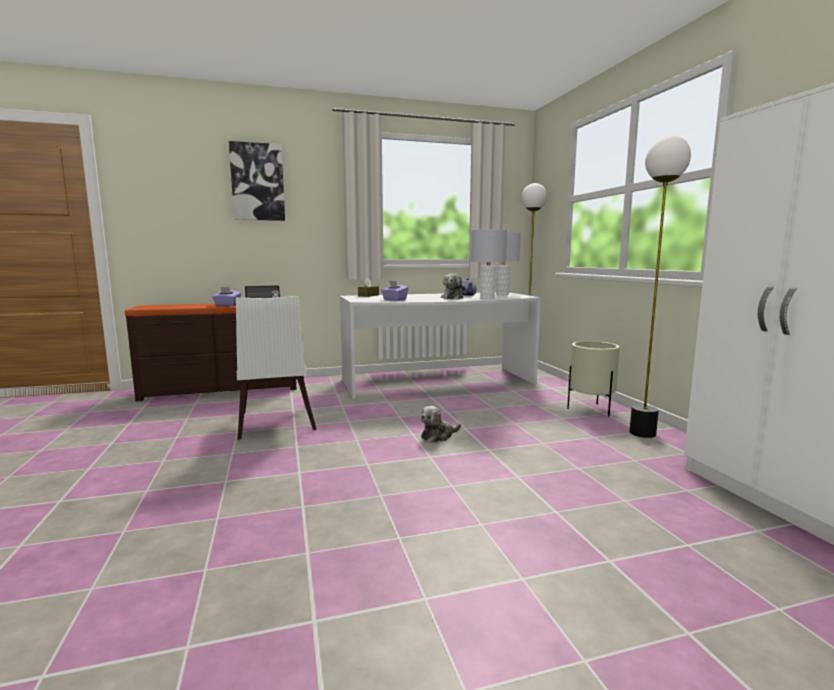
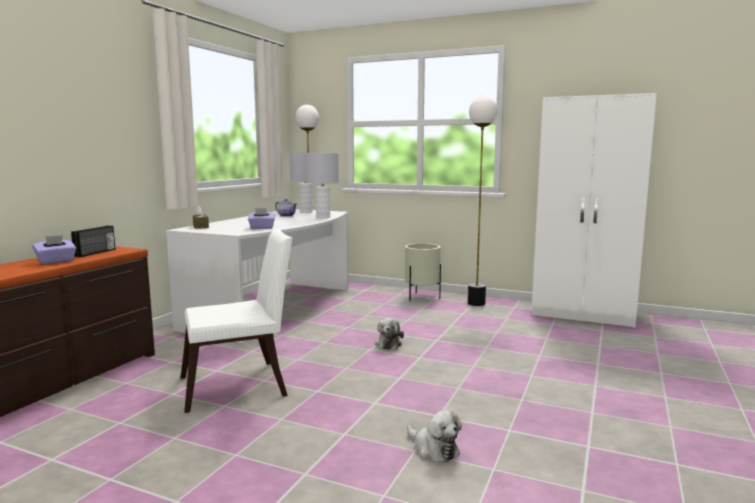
camera: 50 degrees left, 0 degrees up
picture [229,141,285,221] -> none
white chair [236,296,317,440] -> white chair turned 45 degrees counterclockwise [180,229,292,413]
plush toy [441,274,465,299] -> plush toy moved to [407,410,462,462]

